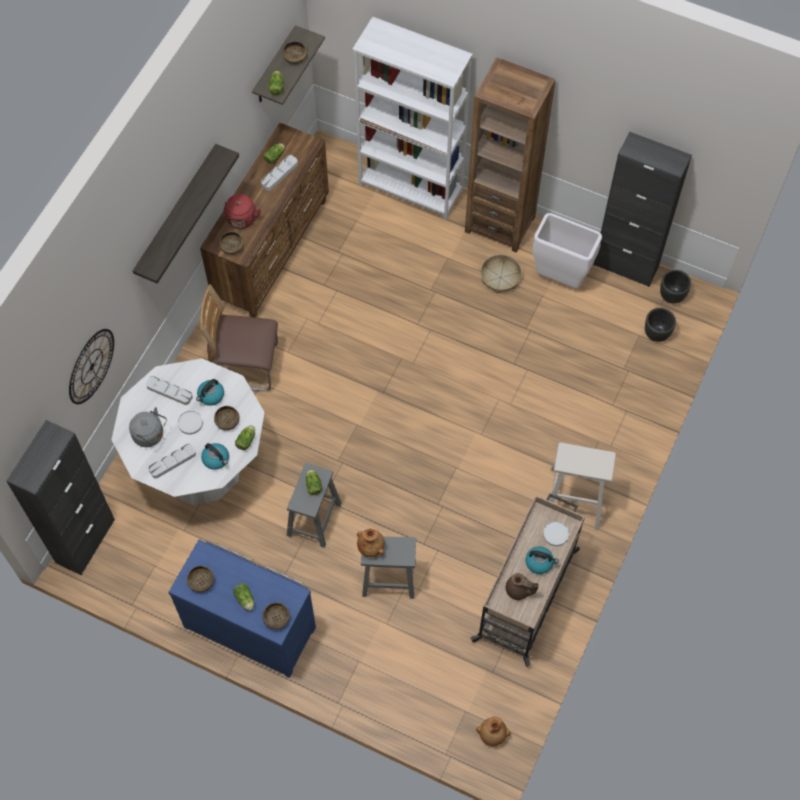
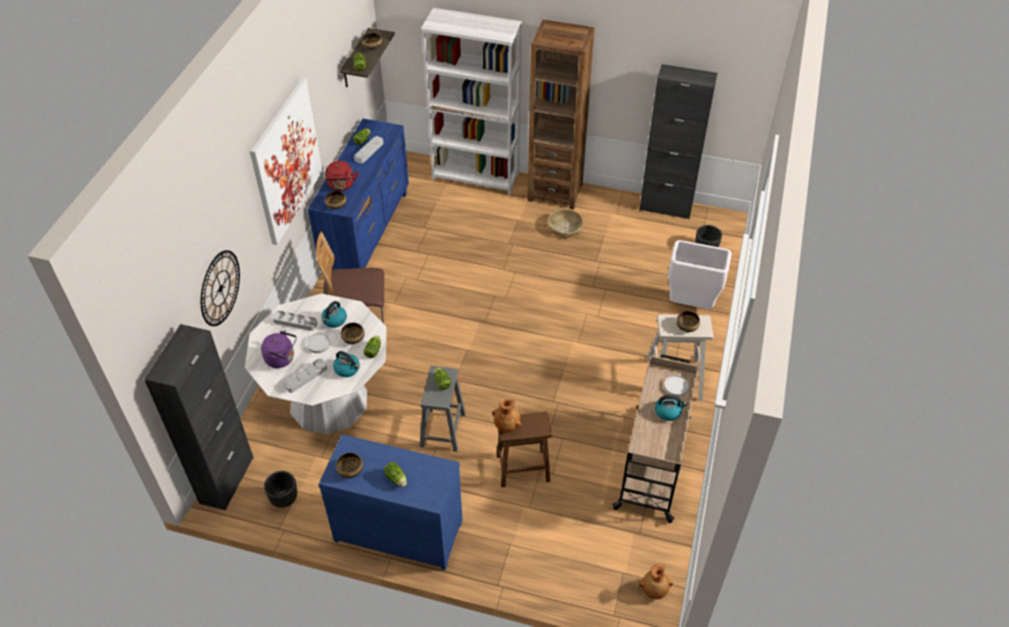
camera: 10 degrees left, 15 degrees down
grey kettle [129,407,167,447] -> purple kettle [261,330,297,368]
shelf [133,144,239,284] -> picture [250,77,323,245]
brown dresser [200,123,329,318] -> blue dresser [308,118,409,270]
bowl [262,603,290,630] -> bowl moved to [676,311,700,332]
grey stool [361,536,416,599] -> brown stool [496,411,552,488]
brown teapot [506,573,539,600] -> none
white trash can [532,213,602,288] -> white trash can moved to [668,240,731,309]
black planter [660,270,691,304] -> black planter moved to [264,471,297,508]

